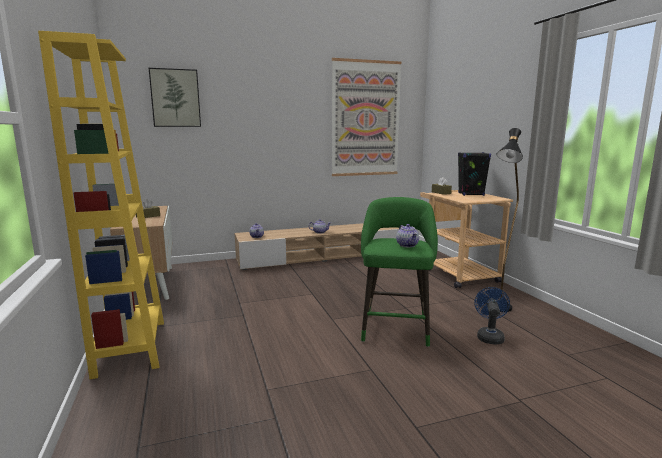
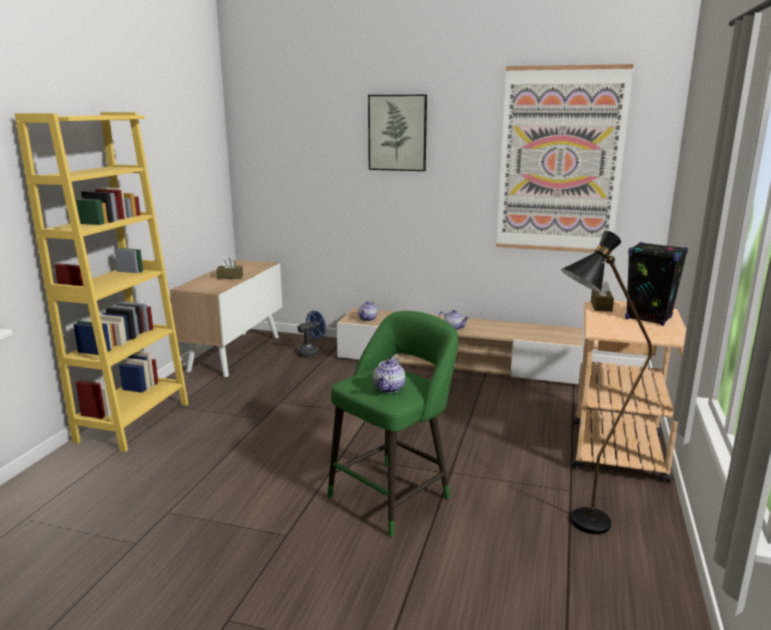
camera: 35 degrees right, 5 degrees up
picture [149,68,201,127] -> picture moved to [368,95,427,171]
blue fan [474,287,510,345] -> blue fan moved to [297,311,326,358]

